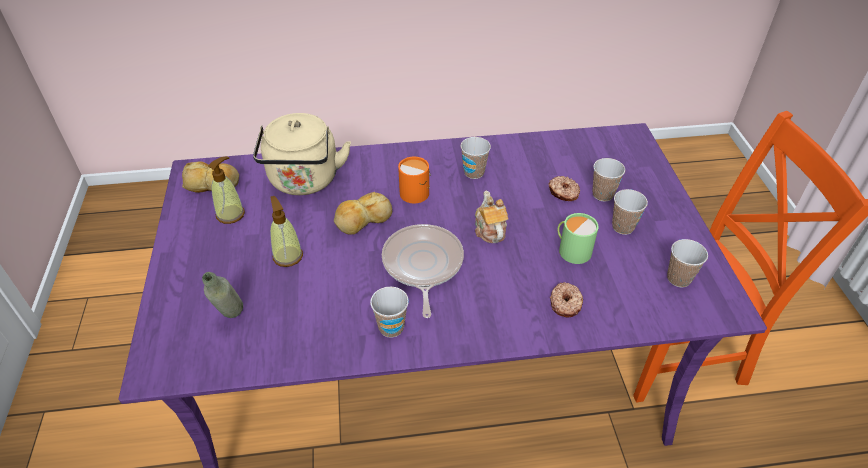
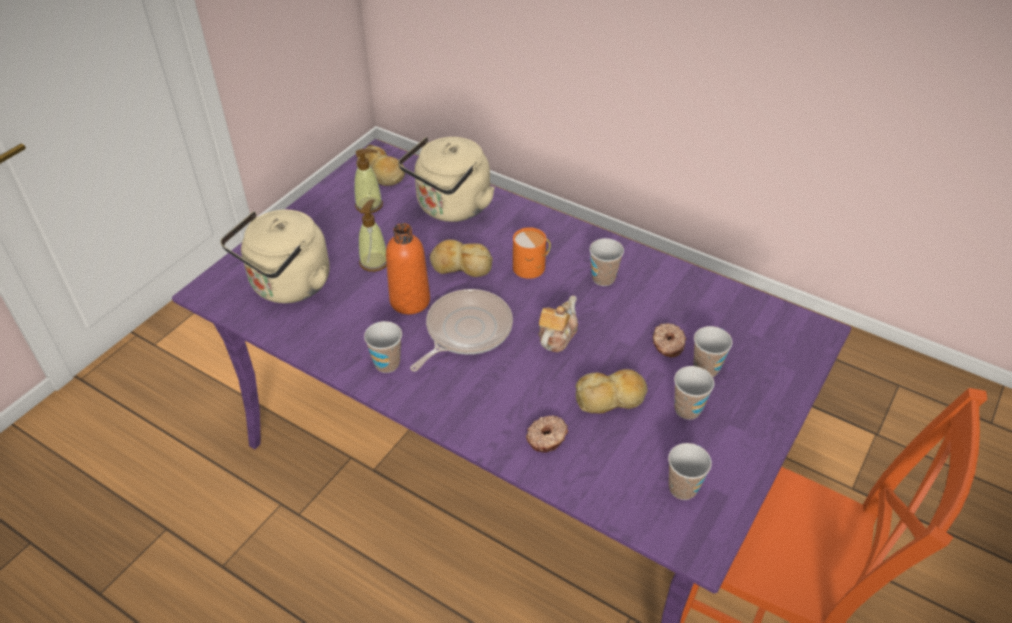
camera: 40 degrees right, 0 degrees up
grey bottle [202,272,243,318] -> beige kettle [220,210,330,303]
green mug [557,213,599,264] -> bread [575,369,648,413]
none -> orange bottle [386,223,430,314]

